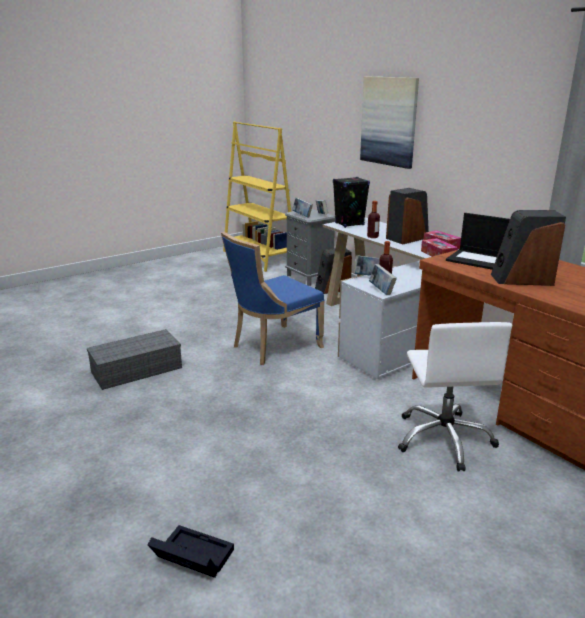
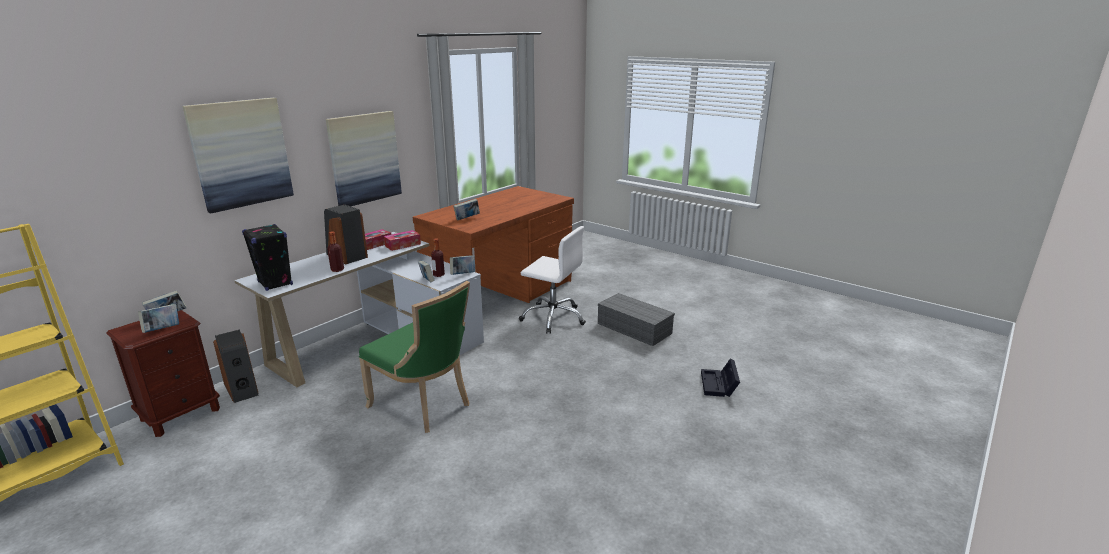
camera: 105 degrees left, 0 degrees up
grey storage box [87,329,182,390] -> grey storage box moved to [598,293,675,346]
blue chair [221,232,324,365] -> green chair [359,281,470,433]
grey nightstand [285,209,335,286] -> brown nightstand [106,310,220,437]
white office chair [398,322,512,472] -> white office chair turned 45 degrees clockwise [519,226,586,334]
laptop [446,213,510,270] -> book [453,199,480,220]
speaker [491,210,566,286] -> none
none -> picture [326,111,402,206]

